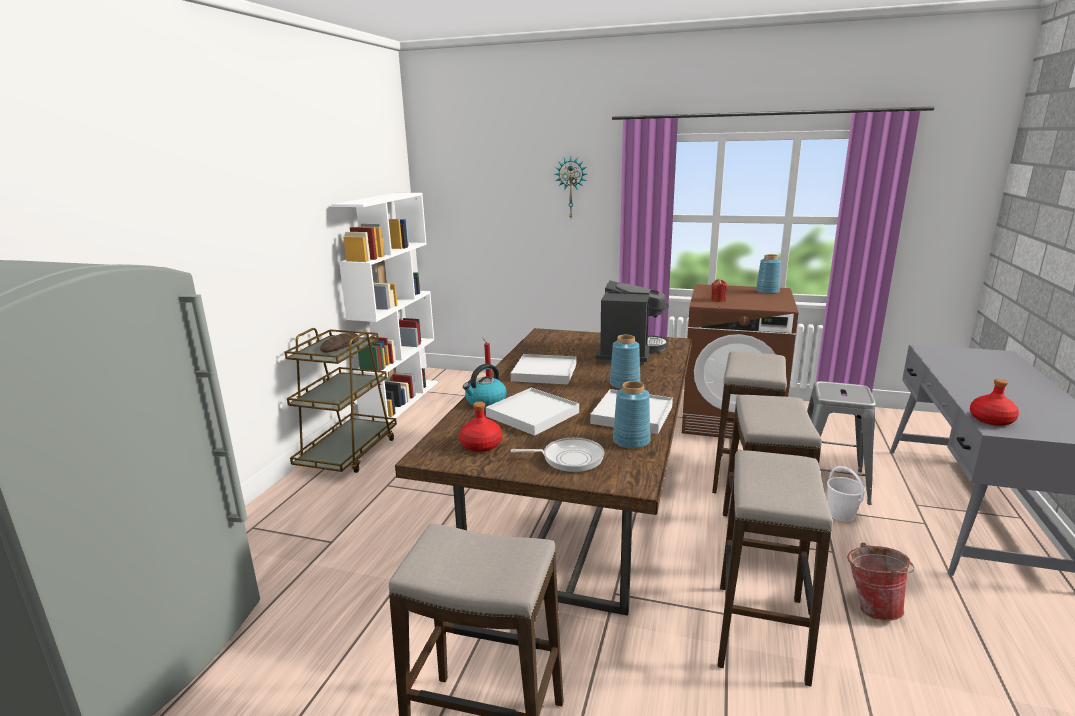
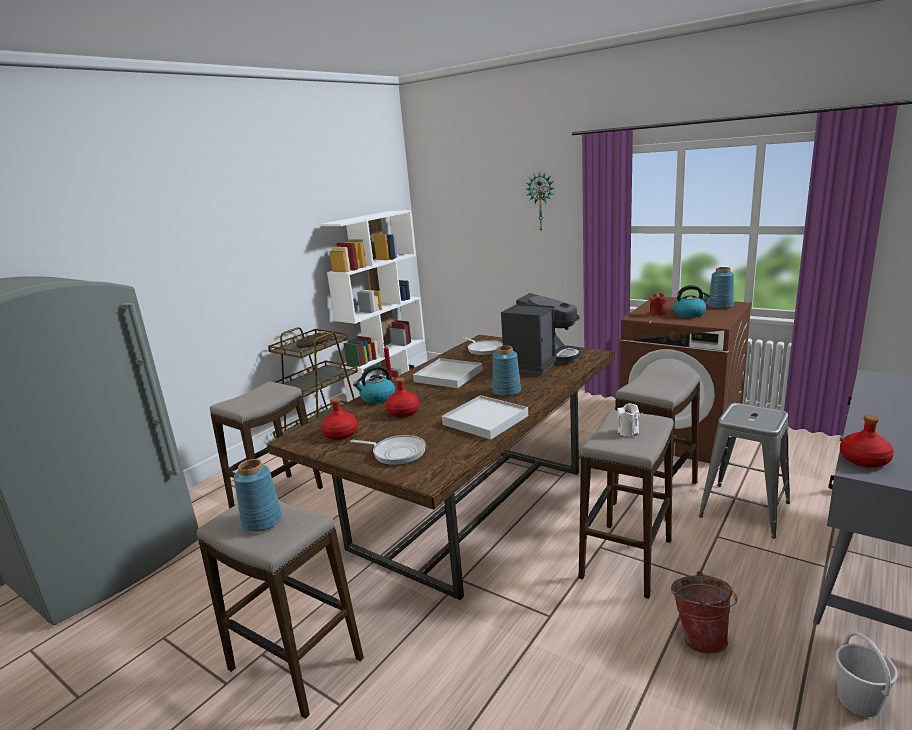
camera: 20 degrees right, 0 degrees up
white tray [486,388,579,436] -> red bottle [386,377,420,417]
blue vase [613,381,651,449] -> blue vase moved to [234,459,282,532]
stool [718,450,833,686] -> stool moved to [210,382,323,509]
white bucket [827,466,866,522] -> white bucket moved to [836,631,898,717]
none -> frying pan [463,337,503,355]
none -> white candle [617,403,640,437]
none -> kettle [673,285,710,318]

